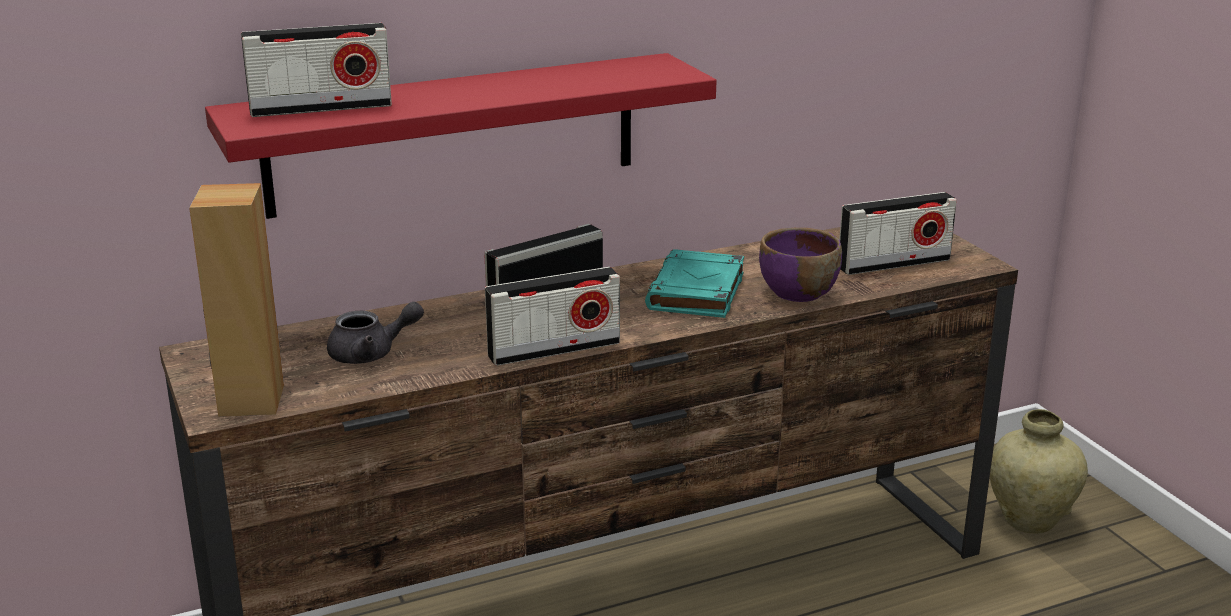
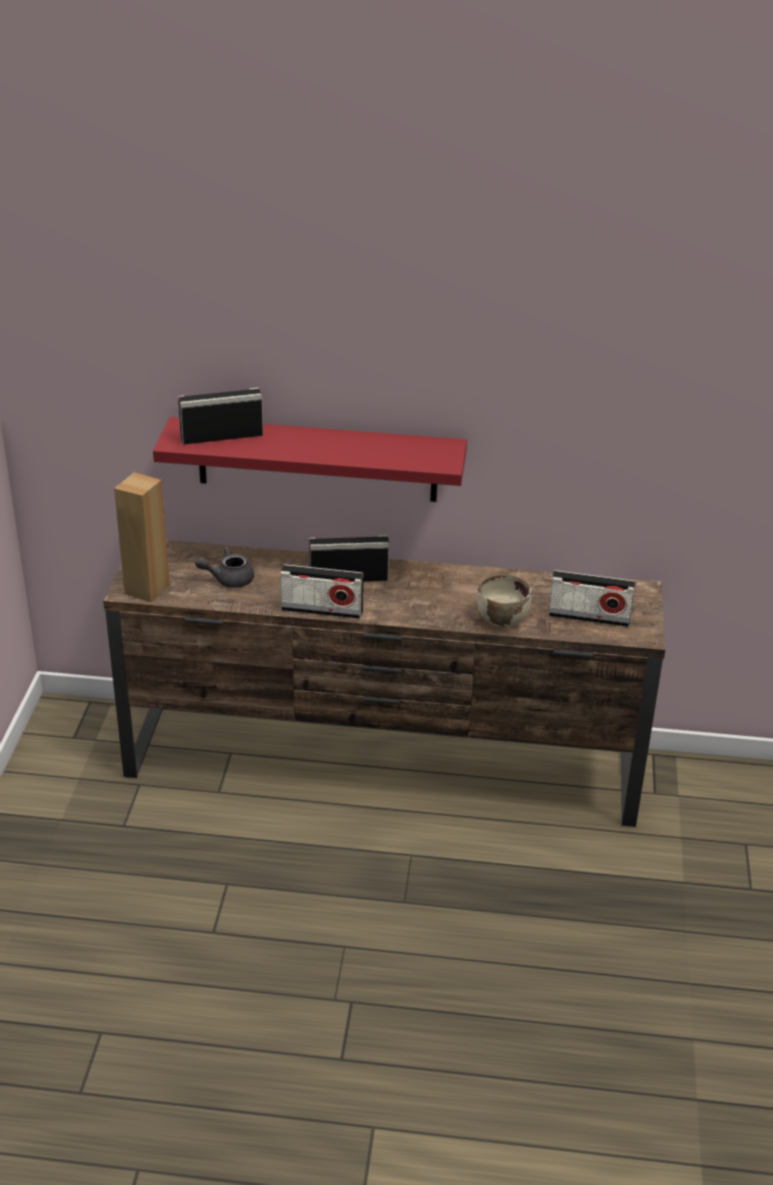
camera: 30 degrees right, 10 degrees up
radio [241,23,392,117] -> radio turned 150 degrees clockwise [178,388,263,444]
grey teapot [327,302,424,364] -> grey teapot turned 150 degrees clockwise [195,547,254,588]
turquoise book [645,249,744,318] -> none
purple bowl [759,228,842,302] -> beige bowl [477,574,532,628]
beige vase [990,409,1088,534] -> none

